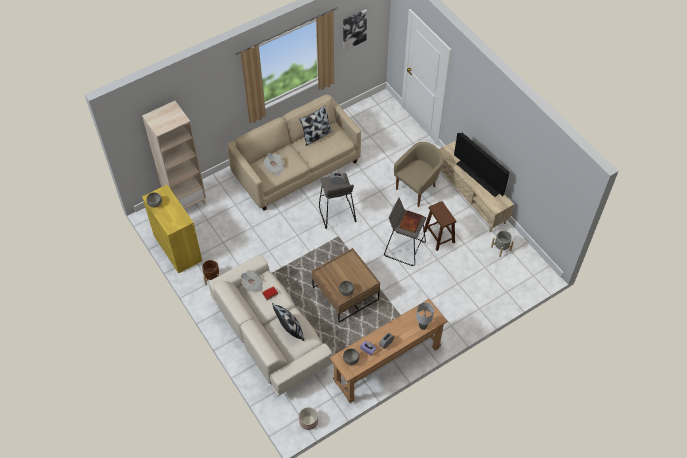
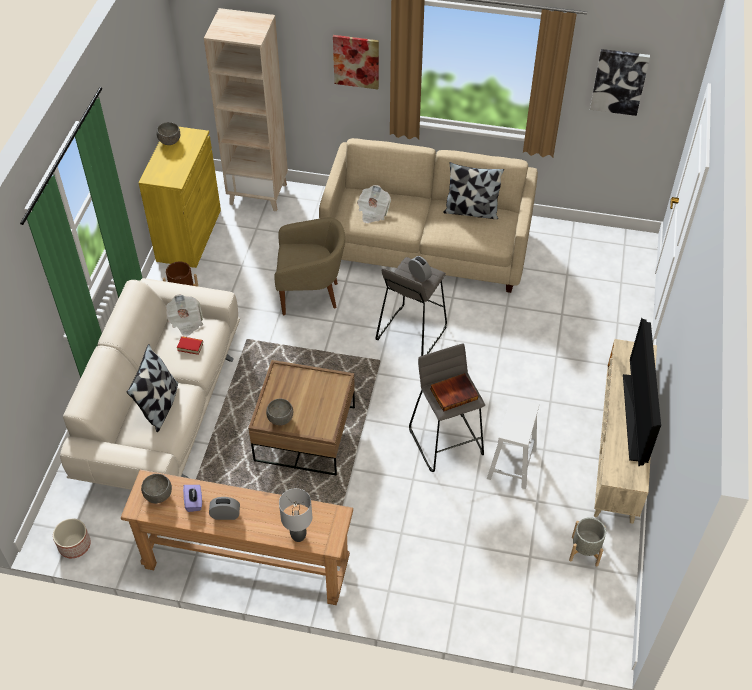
camera: 45 degrees right, 5 degrees down
beige armchair [394,142,443,207] -> beige armchair moved to [274,218,345,315]
brown stool [423,201,456,251] -> white stool [487,397,539,489]
none -> picture [333,35,379,89]

